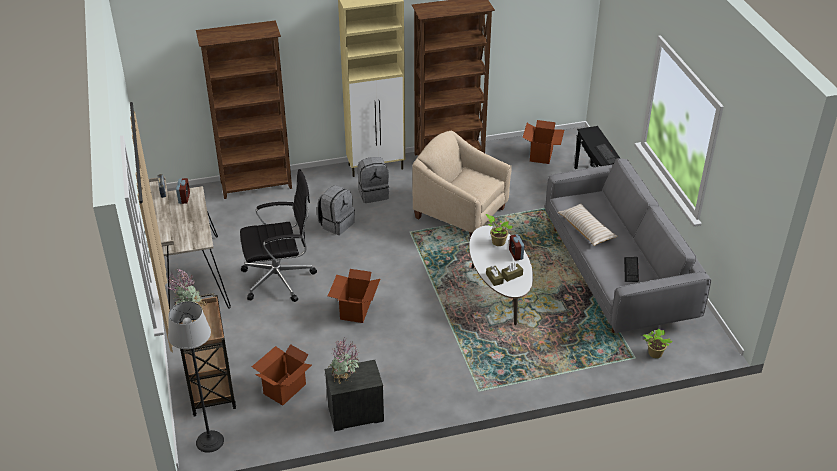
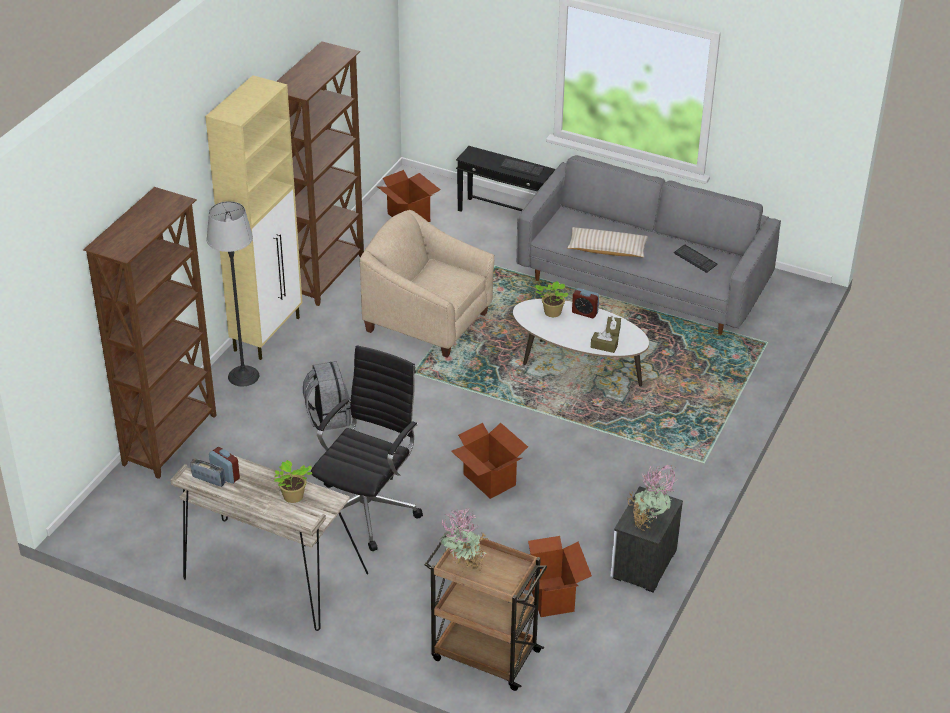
camera: 50 degrees left, 0 degrees up
floor lamp [168,301,224,453] -> floor lamp moved to [207,201,259,386]
grey backpack [357,157,389,203] -> none
beige armchair [412,131,512,238] -> beige armchair turned 45 degrees clockwise [360,210,494,357]
potted plant [643,329,672,358] -> potted plant moved to [274,460,312,503]

